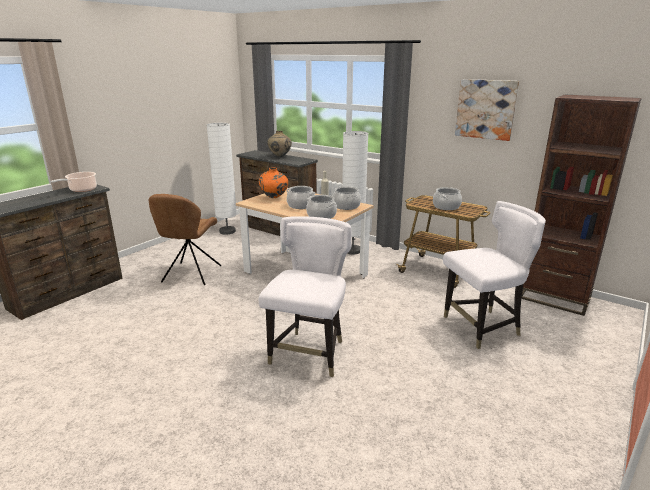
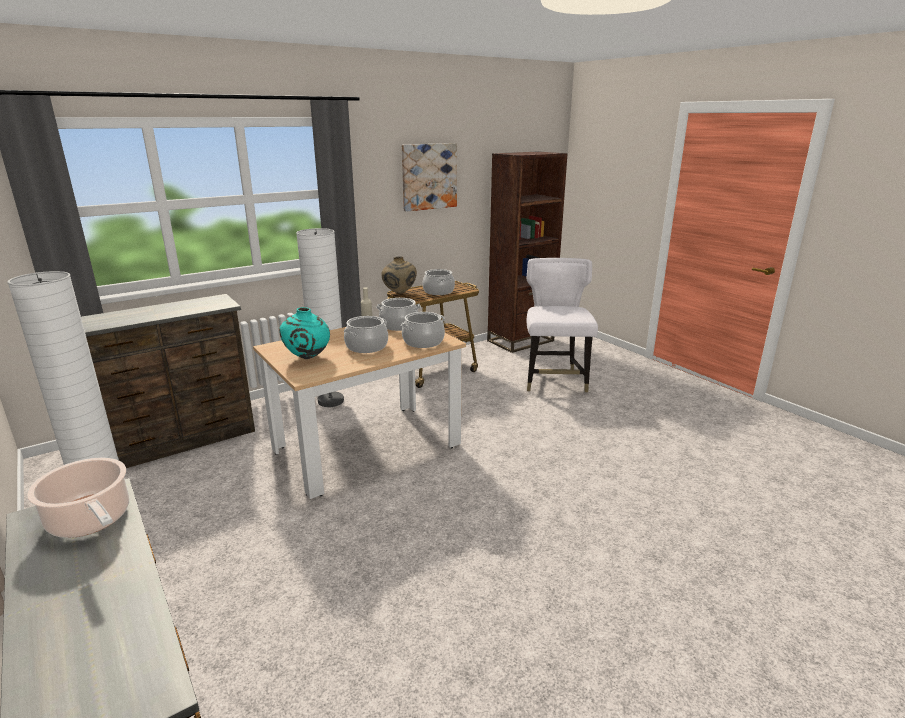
camera: 70 degrees left, 0 degrees up
brown chair [149,194,221,285] -> none
orange vase [259,167,288,198] -> turquoise vase [279,307,330,359]
white chair [259,216,351,377] -> none
beige vase [267,131,292,157] -> beige vase moved to [382,256,417,294]

